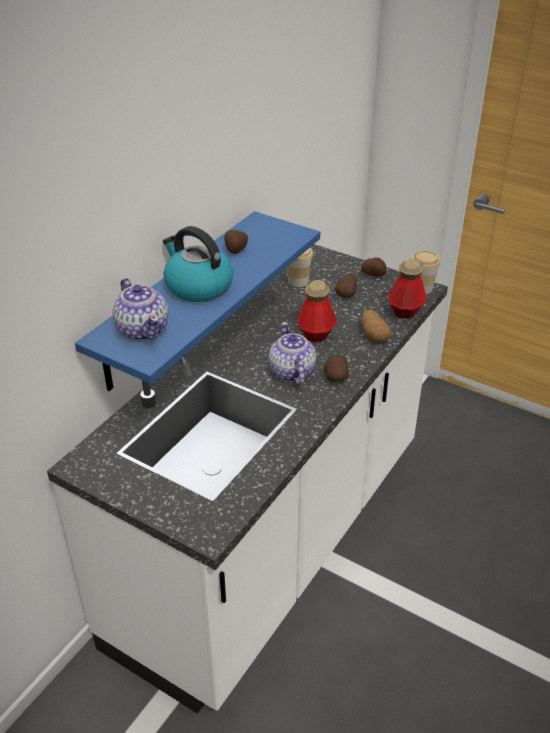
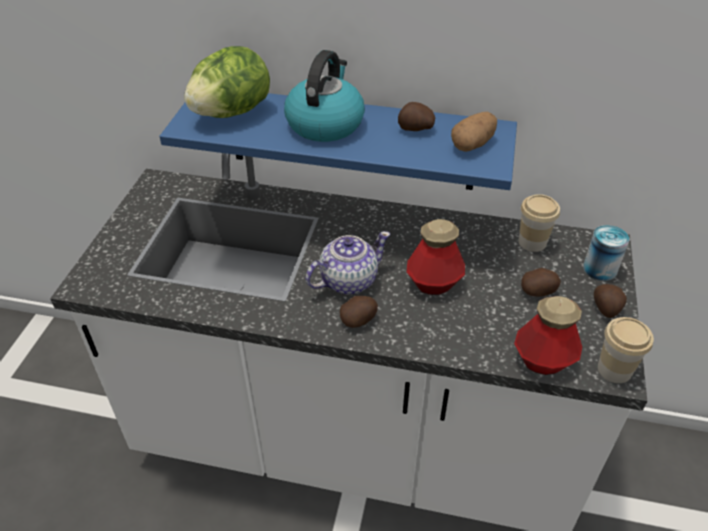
camera: 70 degrees right, 5 degrees up
teapot [112,278,169,341] -> lettuce [184,46,270,118]
potato [361,309,391,341] -> potato moved to [451,112,497,152]
none -> can [583,225,629,281]

